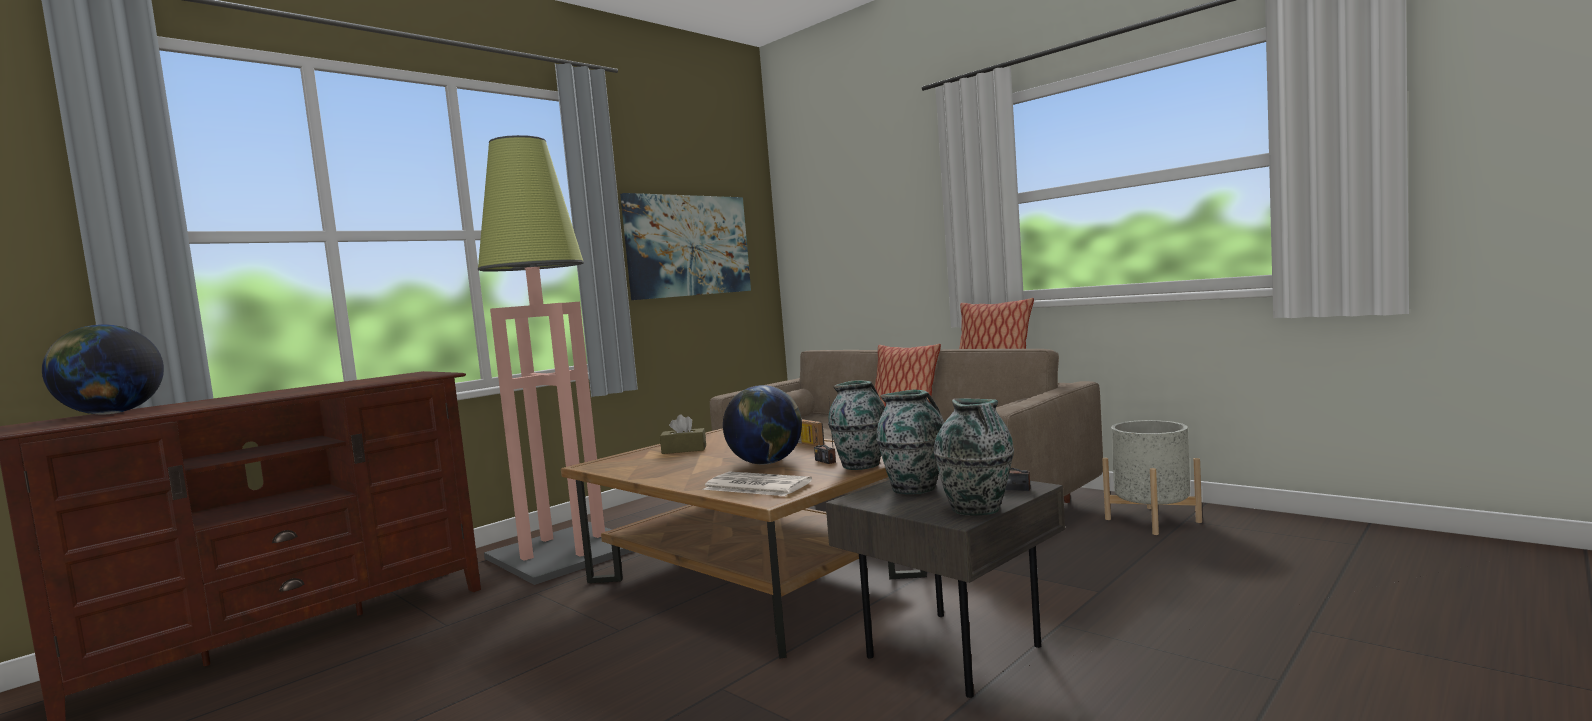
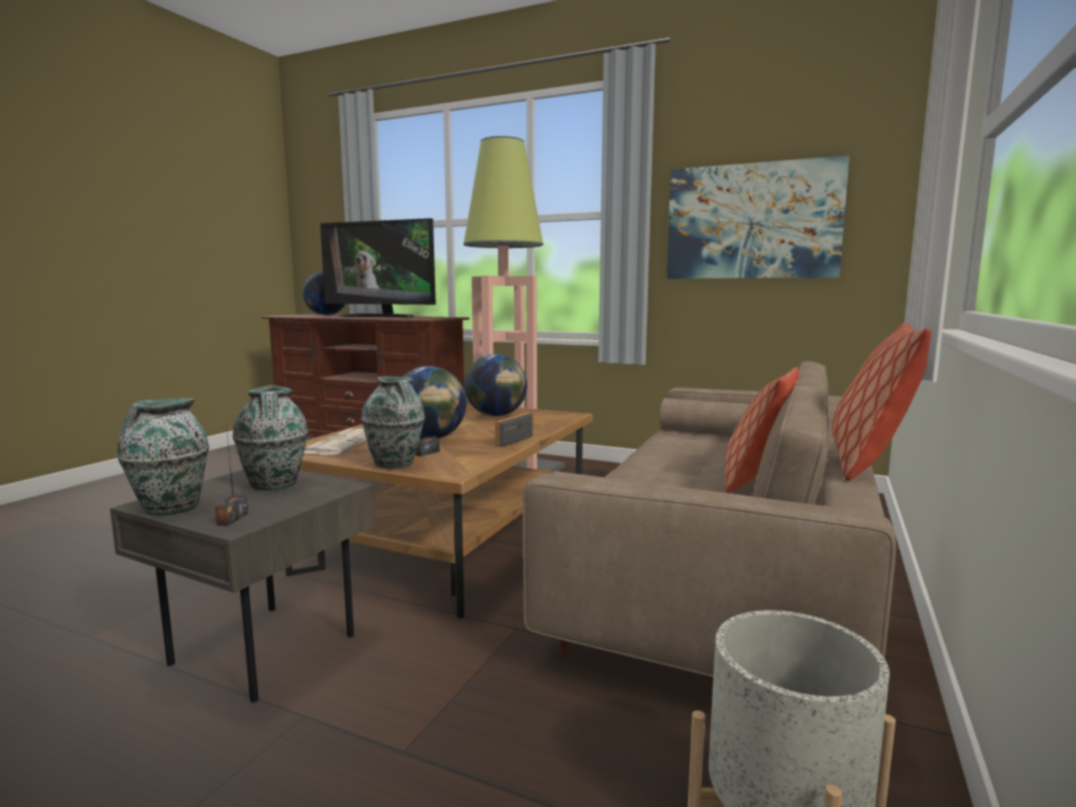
camera: 70 degrees right, 5 degrees up
brown tissue box [660,414,706,454] -> globe [465,354,527,416]
none -> television [320,218,436,318]

